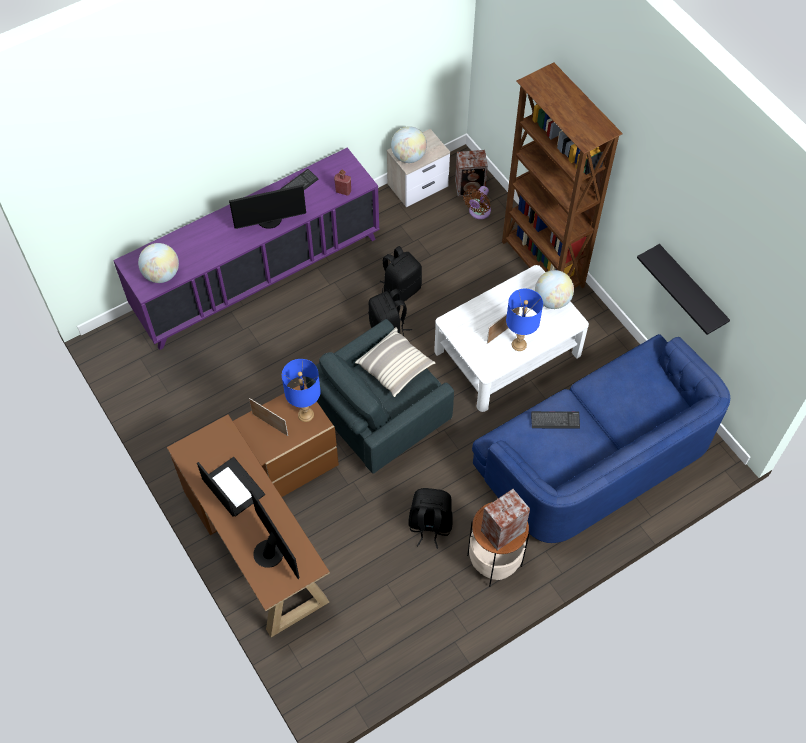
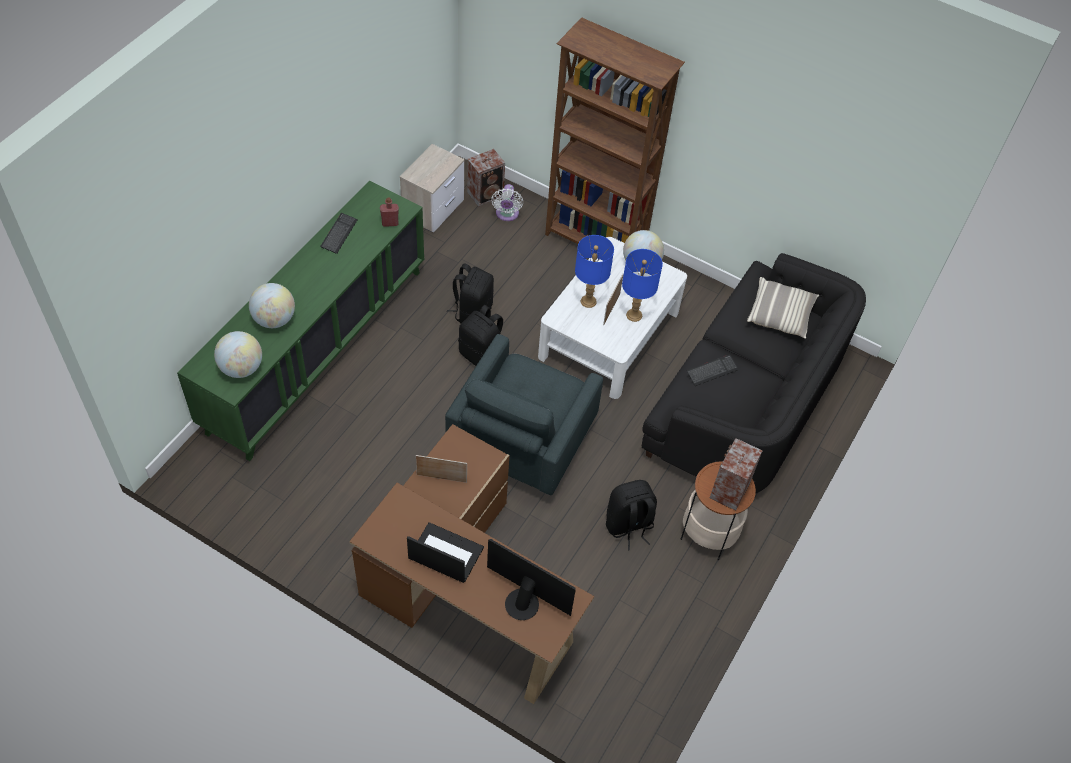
camera: 30 degrees left, 5 degrees down
purple cabinet [113,148,380,350] -> green cabinet [177,181,424,461]
monitor [229,185,306,229] -> none
blue table lamp [282,359,321,422] -> blue table lamp moved to [575,235,614,308]
pillow [355,327,435,397] -> pillow moved to [747,277,819,339]
globe [391,126,427,163] -> globe moved to [249,283,295,328]
brown fan [463,186,491,219] -> white fan [491,184,523,221]
blue sofa [472,334,730,543] -> black sofa [642,253,866,494]
black shelf [637,244,730,335] -> none

